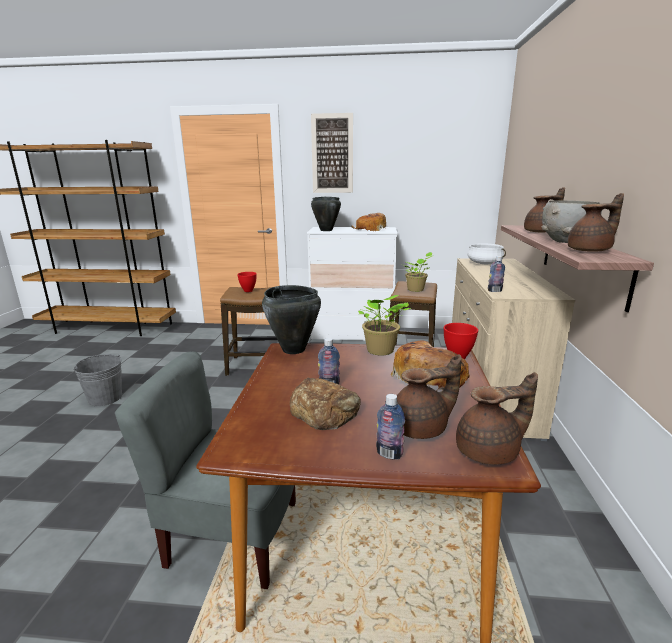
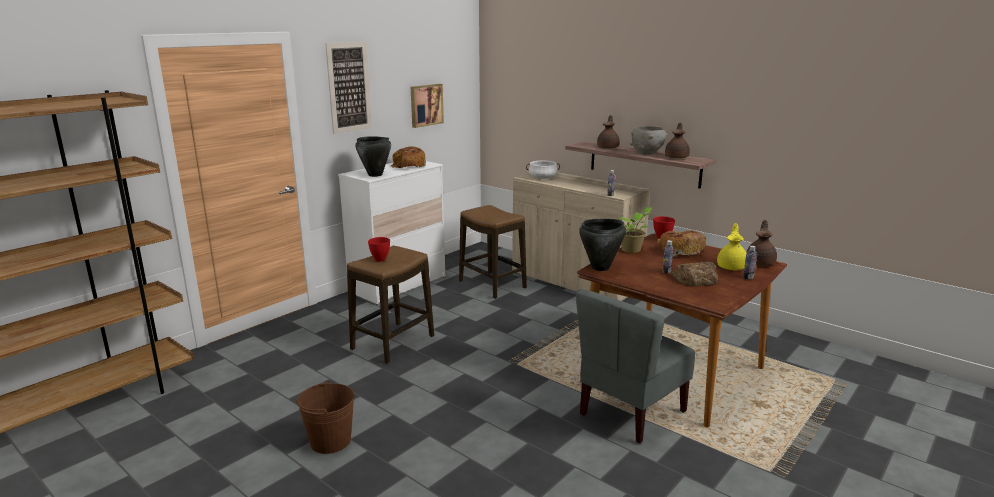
camera: 55 degrees left, 0 degrees up
grey bucket [73,354,122,406] -> brown bucket [296,381,355,454]
brown teapot [397,354,462,439] -> yellow teapot [717,223,746,270]
potted plant [404,252,434,292] -> none
none -> picture [411,84,444,128]

